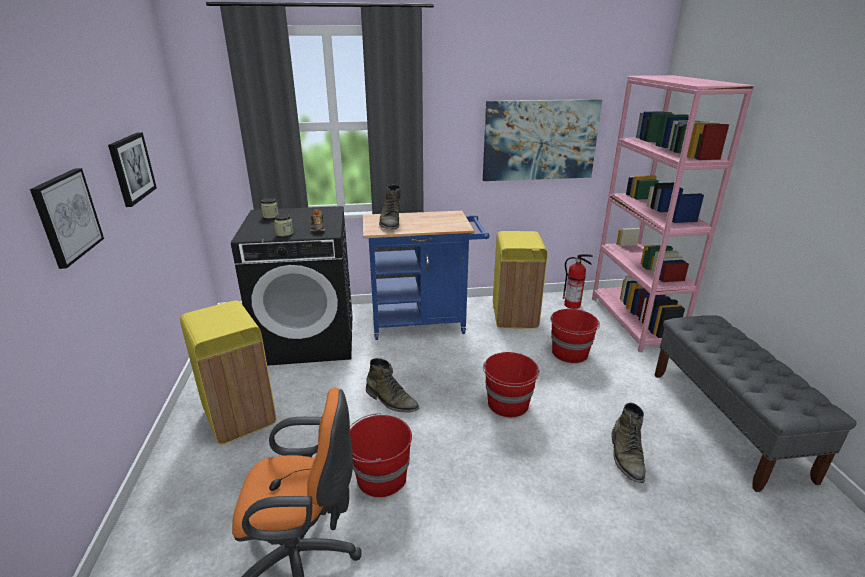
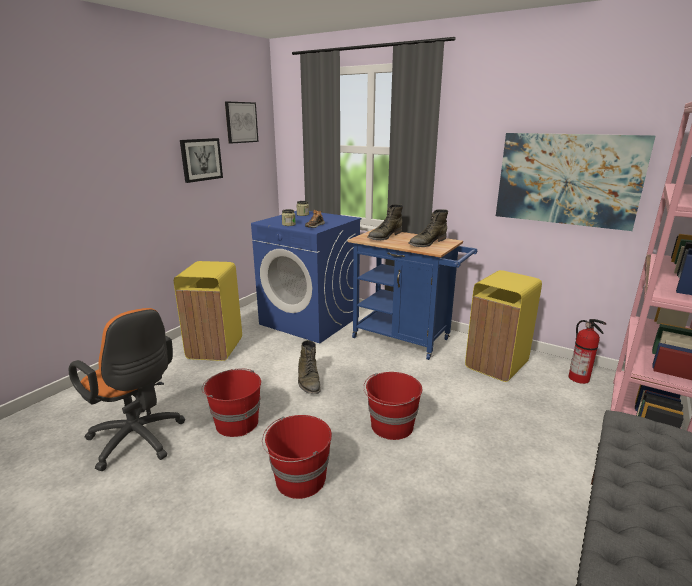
camera: 40 degrees right, 5 degrees down
picture [30,168,104,269] -> picture moved to [225,101,259,144]
black washing machine [231,206,352,366] -> blue washing machine [251,211,361,343]
red bucket [550,309,600,363] -> red bucket moved to [262,415,332,499]
green boot [612,403,645,483] -> green boot moved to [408,209,448,247]

